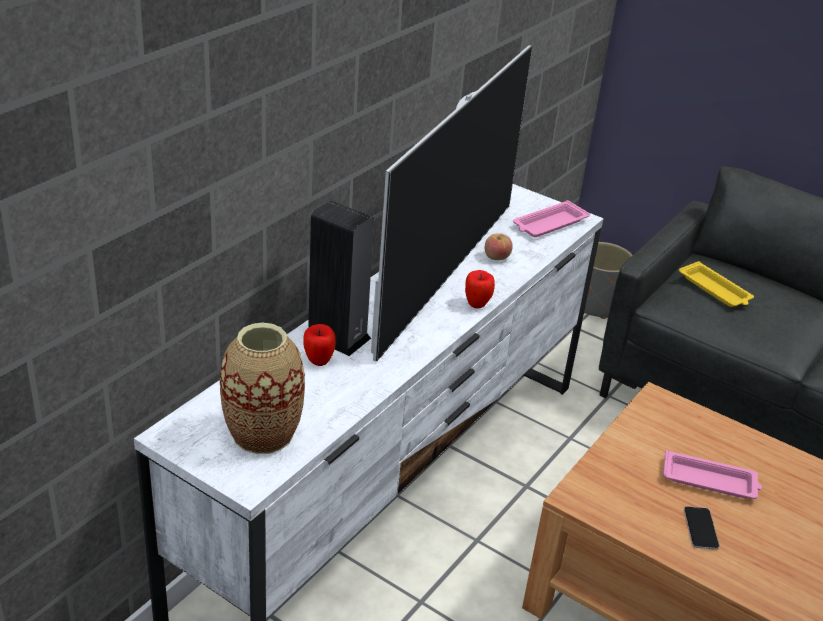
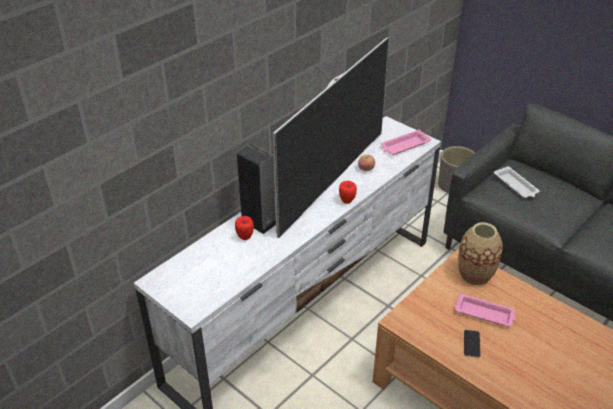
camera: 10 degrees right, 5 degrees up
vase [220,323,305,454] -> vase moved to [458,222,503,286]
yellow tray [679,261,754,307] -> white tray [494,166,540,198]

